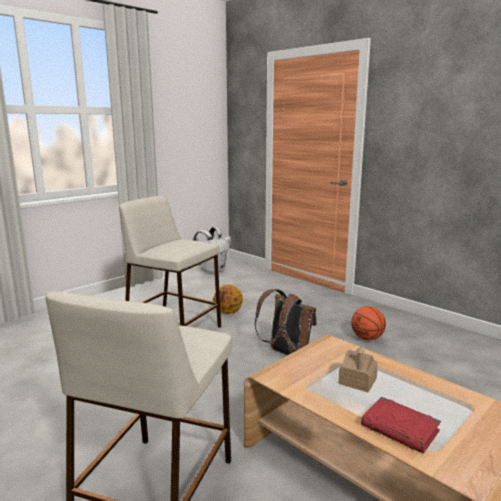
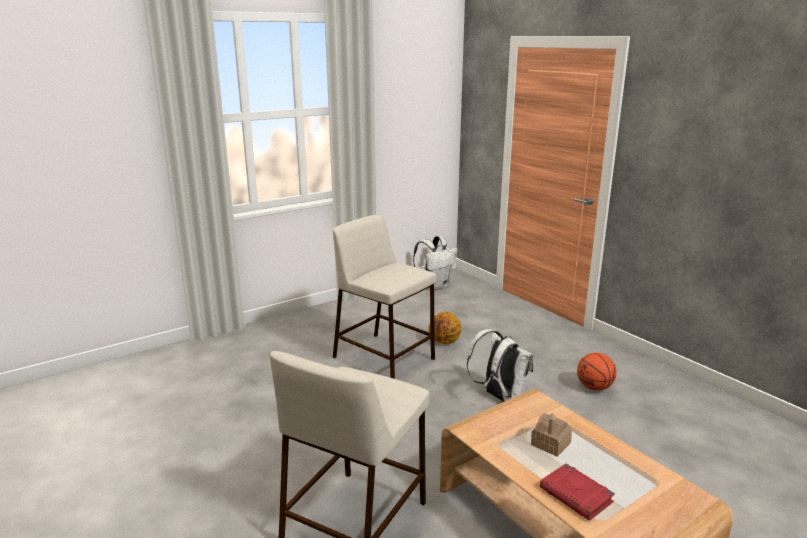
camera: 10 degrees right, 5 degrees up
brown backpack [255,289,317,355] -> white backpack [467,329,533,402]

